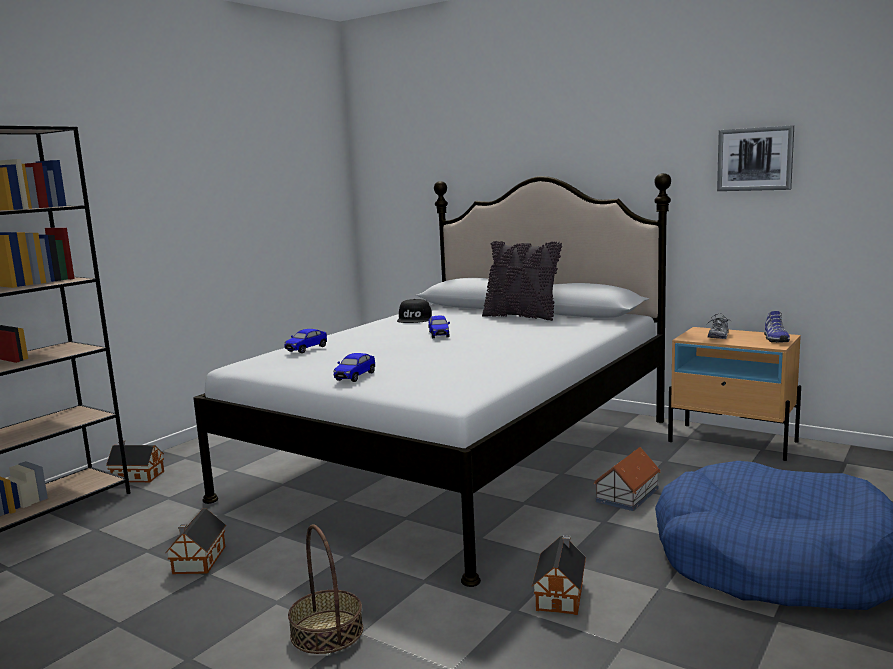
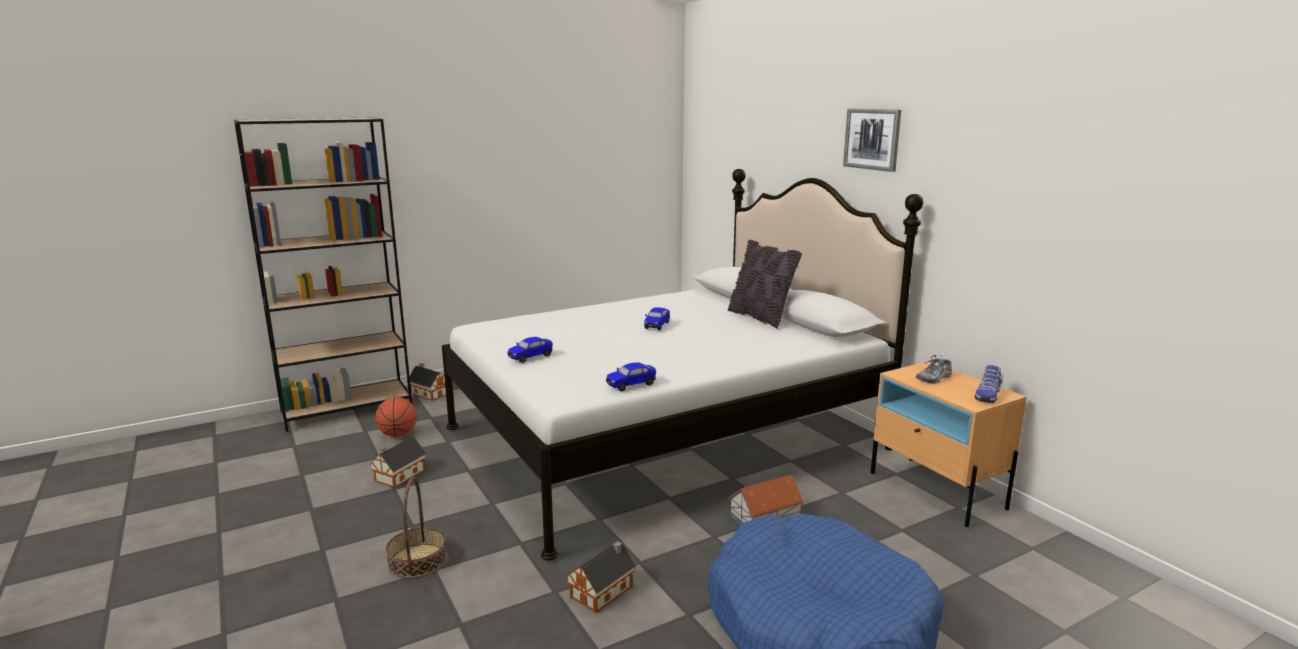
camera: 25 degrees right, 5 degrees up
toy car [284,329,327,353] -> toy car moved to [606,362,656,391]
black cap [397,299,432,323] -> none
picture [717,125,794,191] -> picture moved to [843,108,901,172]
none -> basketball [375,397,417,437]

